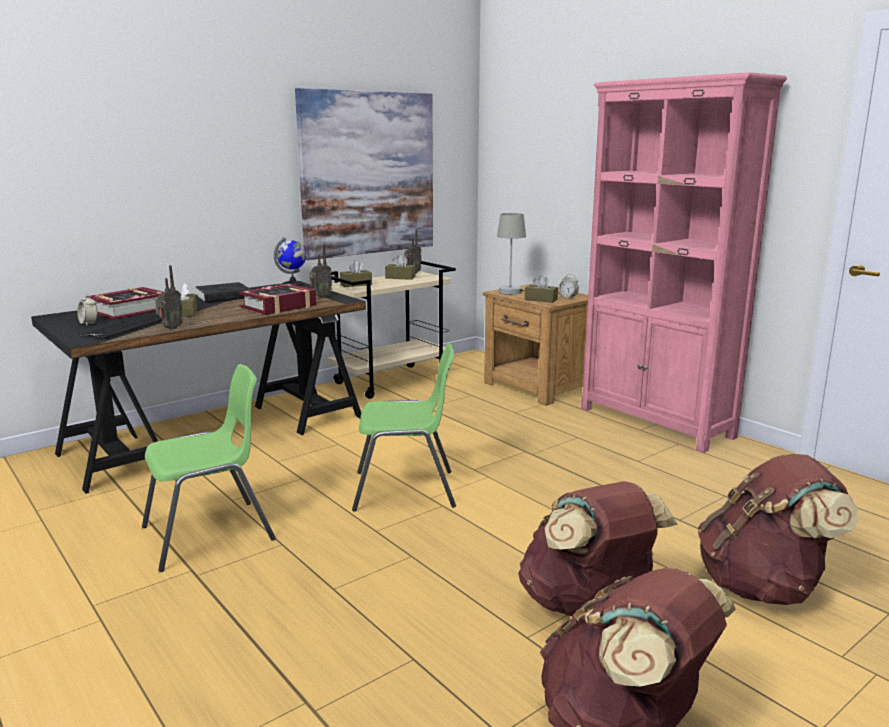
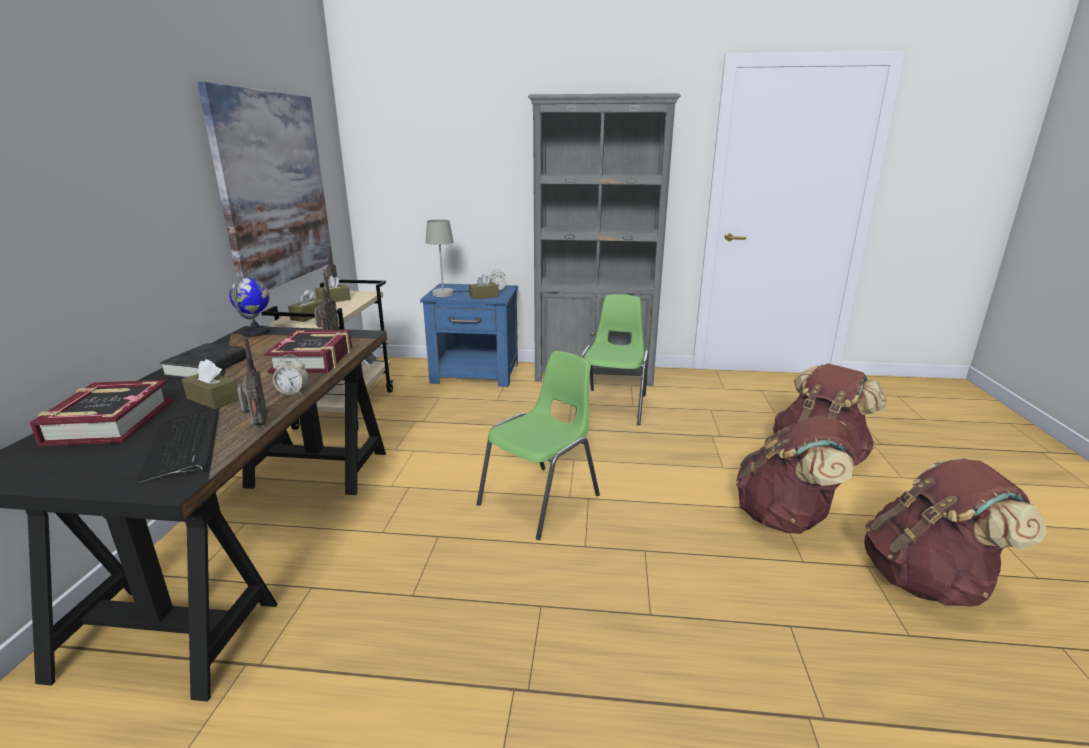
camera: 45 degrees left, 5 degrees up
alarm clock [77,293,97,325] -> alarm clock moved to [273,355,309,395]
green chair [142,364,276,572] -> green chair moved to [575,294,648,425]
brown nightstand [483,283,588,406] -> blue nightstand [420,284,518,387]
pink bookcase [581,72,787,453] -> grey bookcase [528,93,681,386]

